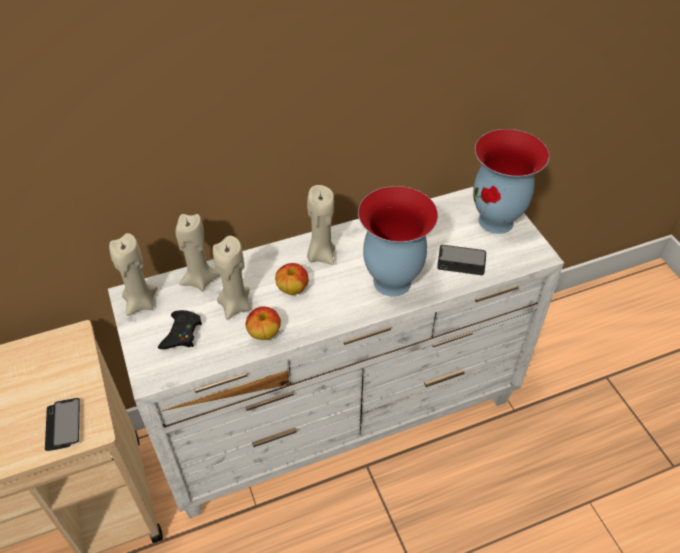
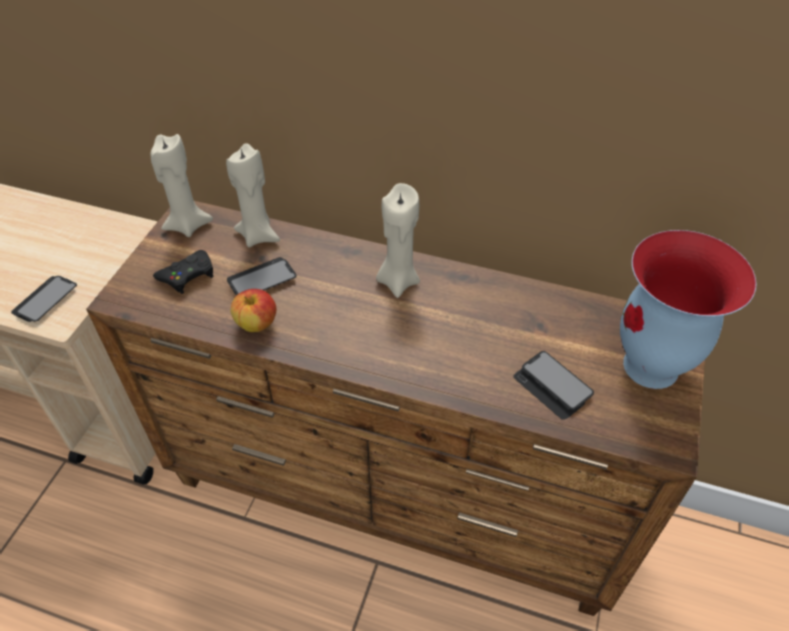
camera: 40 degrees right, 0 degrees up
white dresser [108,187,564,518] -> brown dresser [86,201,705,616]
beige candle [213,236,251,320] -> phone [227,257,297,295]
apple [275,263,308,295] -> none
vase [358,186,438,296] -> none

